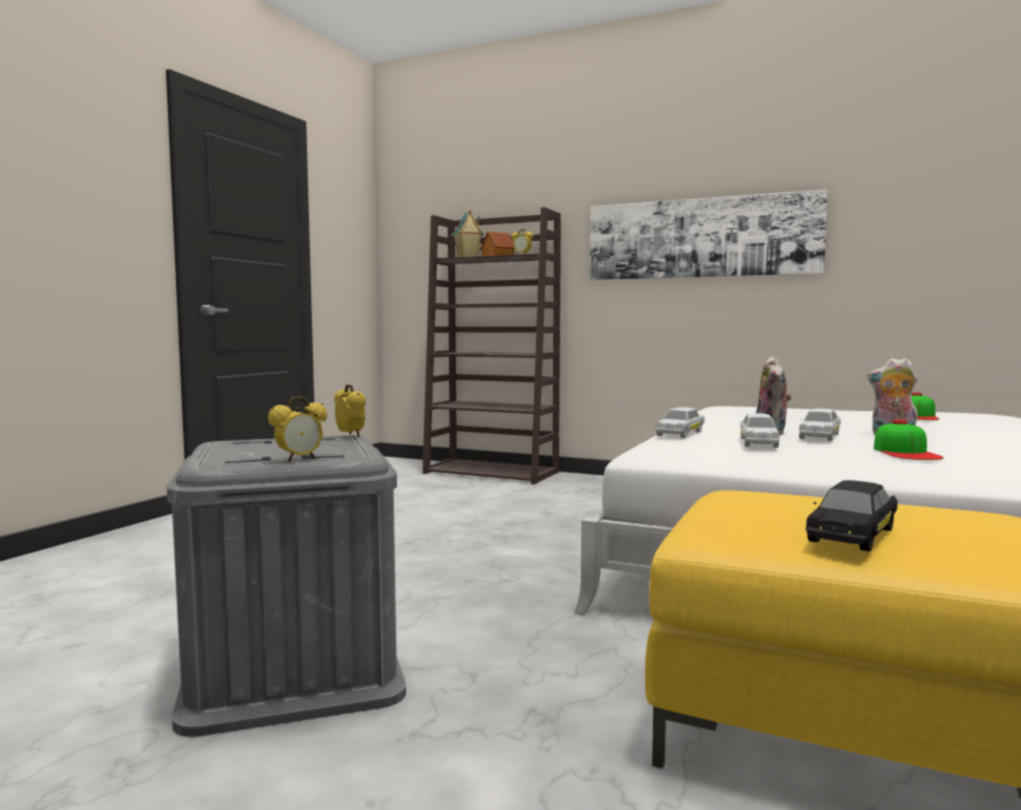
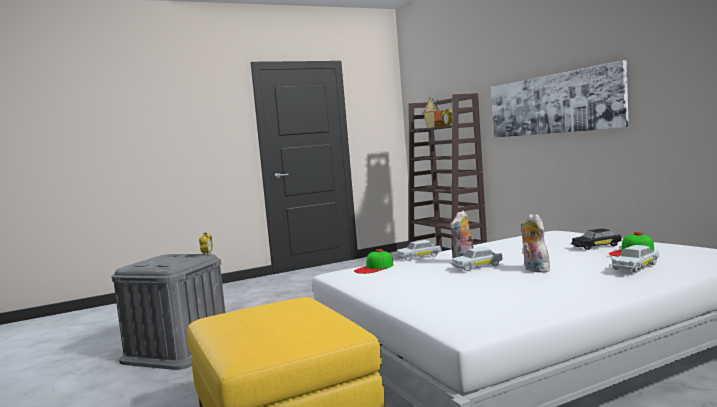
camera: 40 degrees right, 0 degrees up
alarm clock [268,396,327,461] -> none
white toy car [740,413,780,448] -> white toy car moved to [612,245,659,272]
black toy car [806,480,898,552] -> black toy car moved to [571,229,622,250]
cap [874,419,944,460] -> cap moved to [354,249,394,274]

